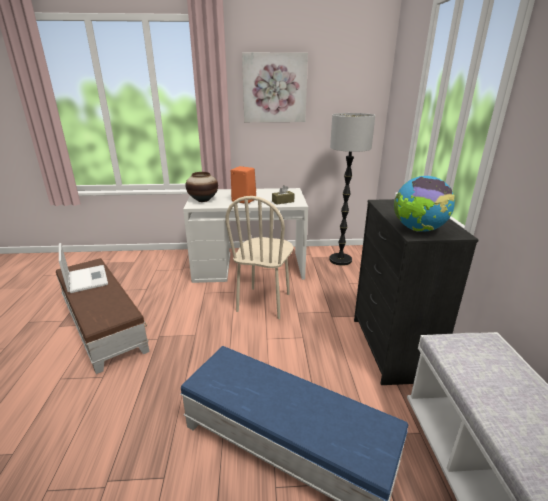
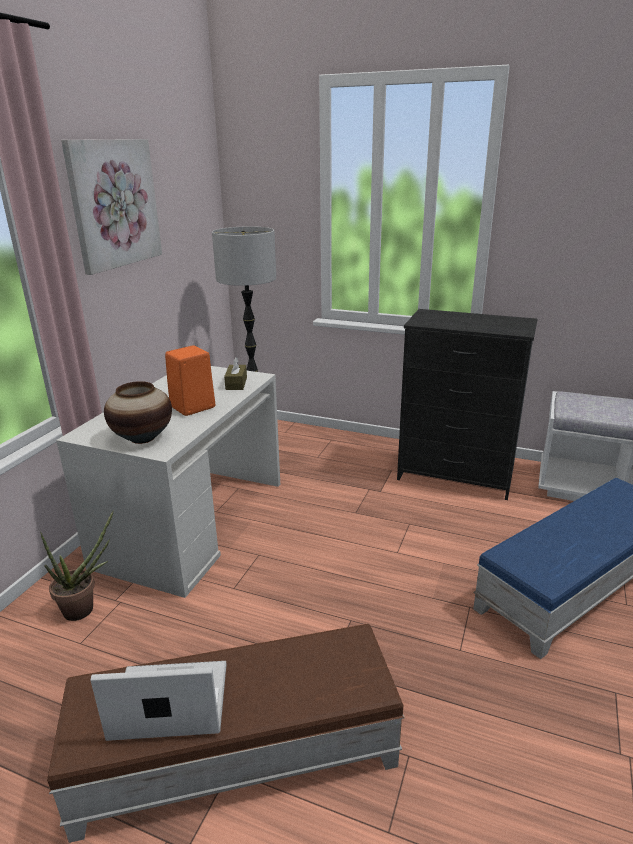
camera: 65 degrees left, 0 degrees up
beige chair [225,196,293,319] -> none
globe [394,176,455,232] -> none
none -> potted plant [40,510,114,621]

